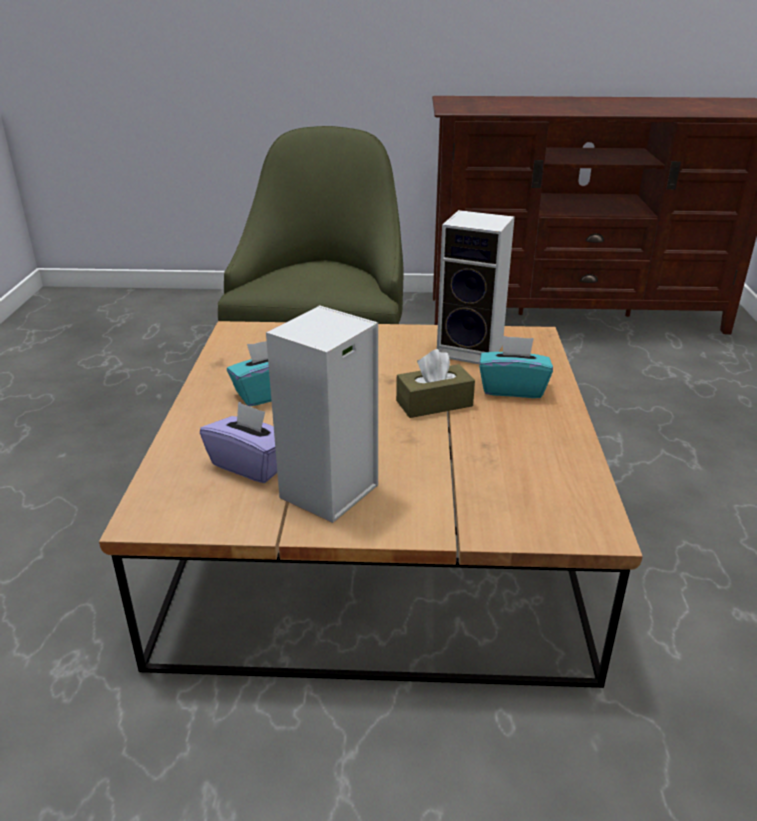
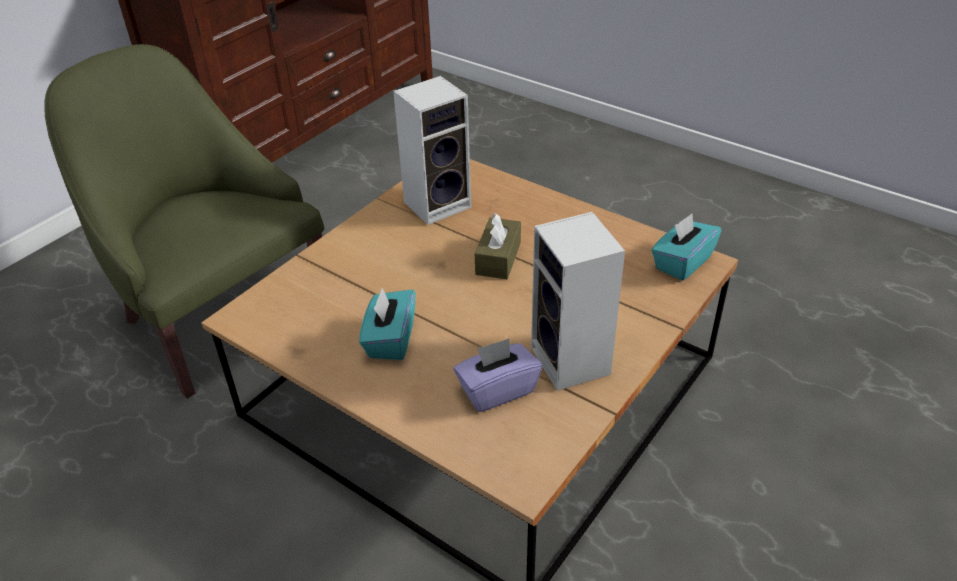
camera: 55 degrees left, 10 degrees up
turquoise tissue box [479,336,553,398] -> turquoise tissue box moved to [651,213,721,281]

